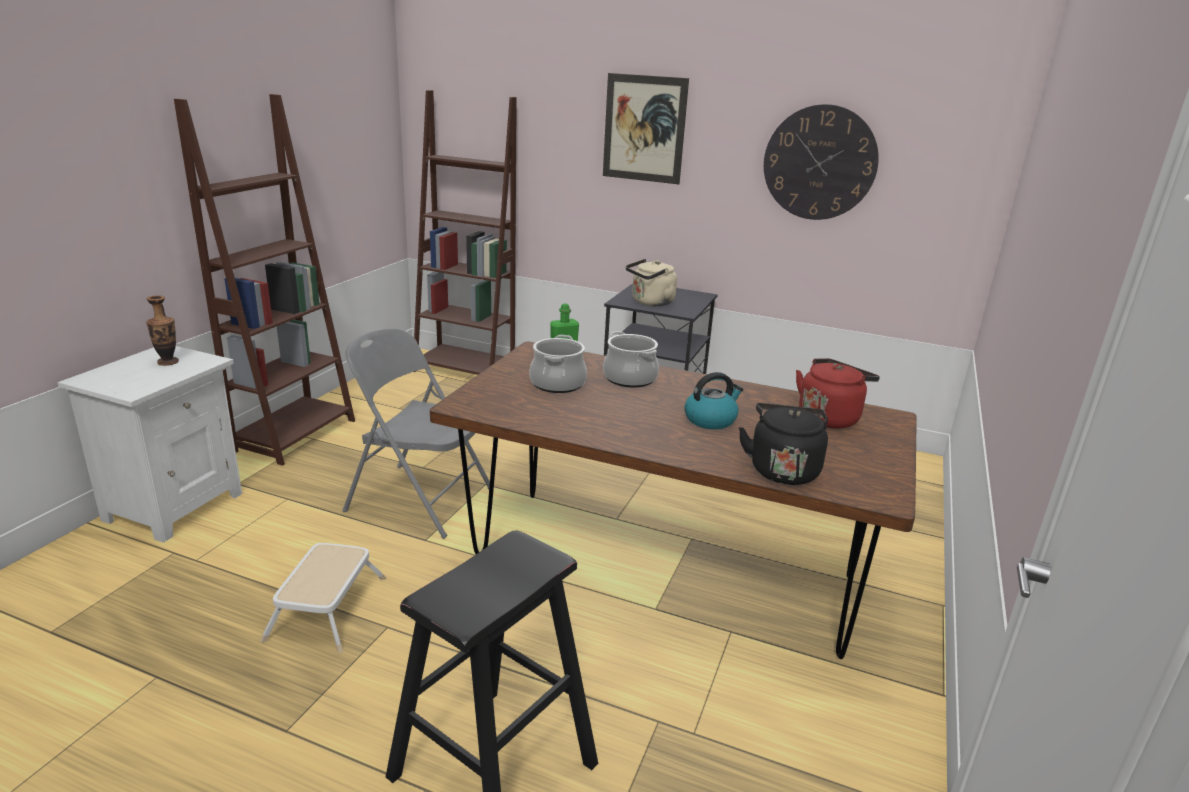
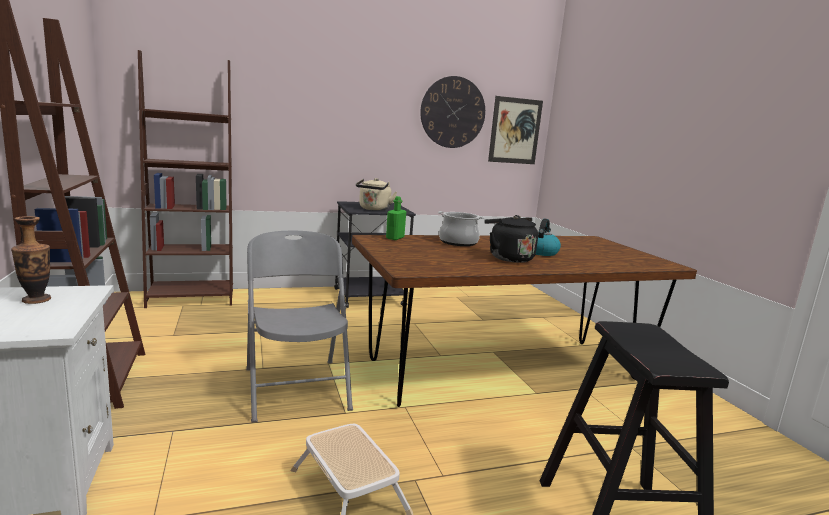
camera: 40 degrees left, 10 degrees down
grey chair [343,329,490,539] -> grey chair turned 90 degrees clockwise [246,231,353,423]
cooking pot [529,335,587,393] -> none
picture [603,73,689,184] -> picture moved to [488,96,543,164]
black kettle [739,403,828,485] -> black kettle moved to [484,215,538,263]
red kettle [796,358,880,429] -> none

